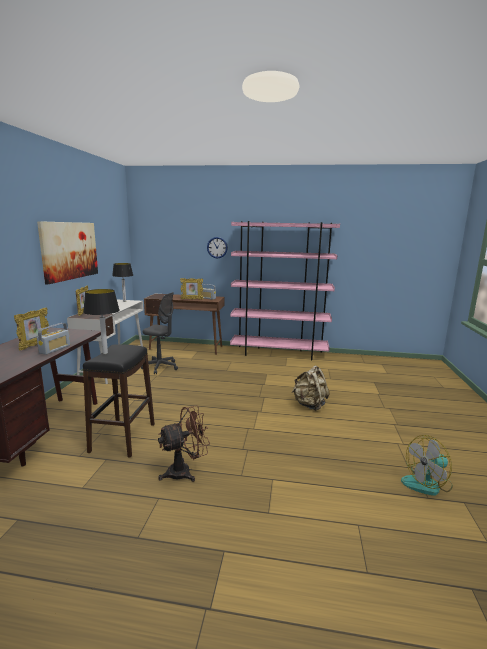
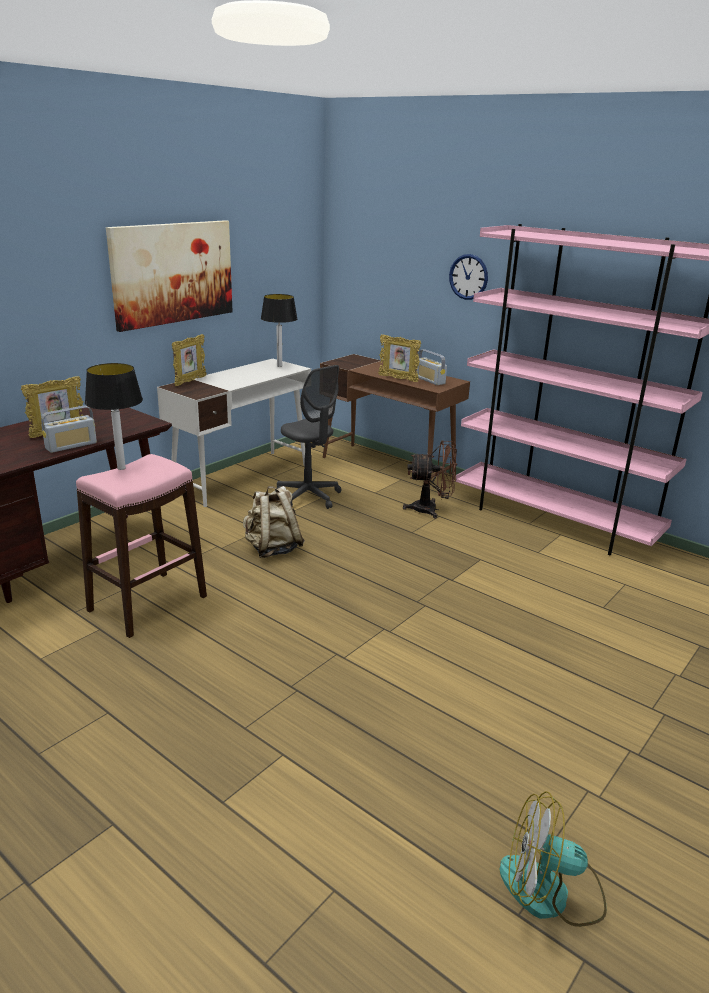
camera: 30 degrees right, 10 degrees up
black stool [83,344,155,458] -> pink stool [76,454,207,638]
brown fan [158,405,210,482] -> brown fan moved to [403,440,457,519]
beige backpack [292,366,330,411] -> beige backpack moved to [243,486,305,558]

